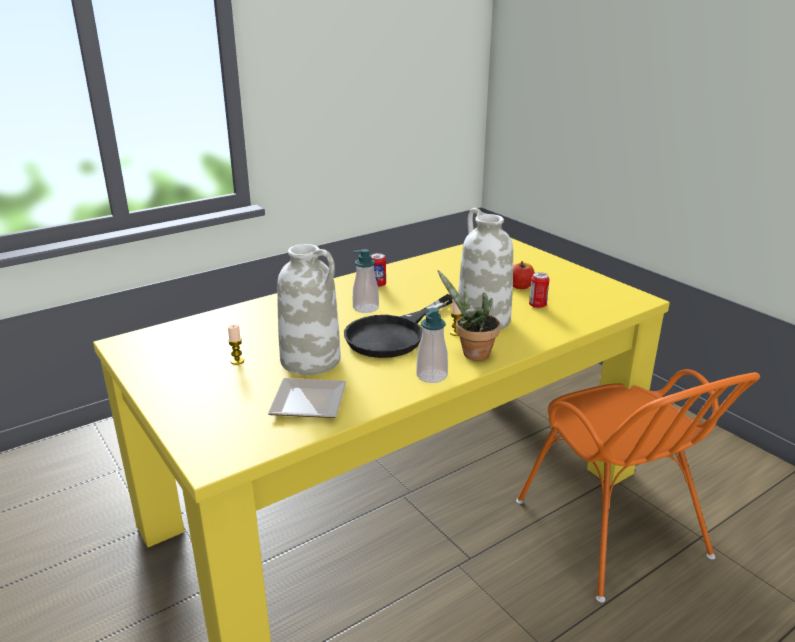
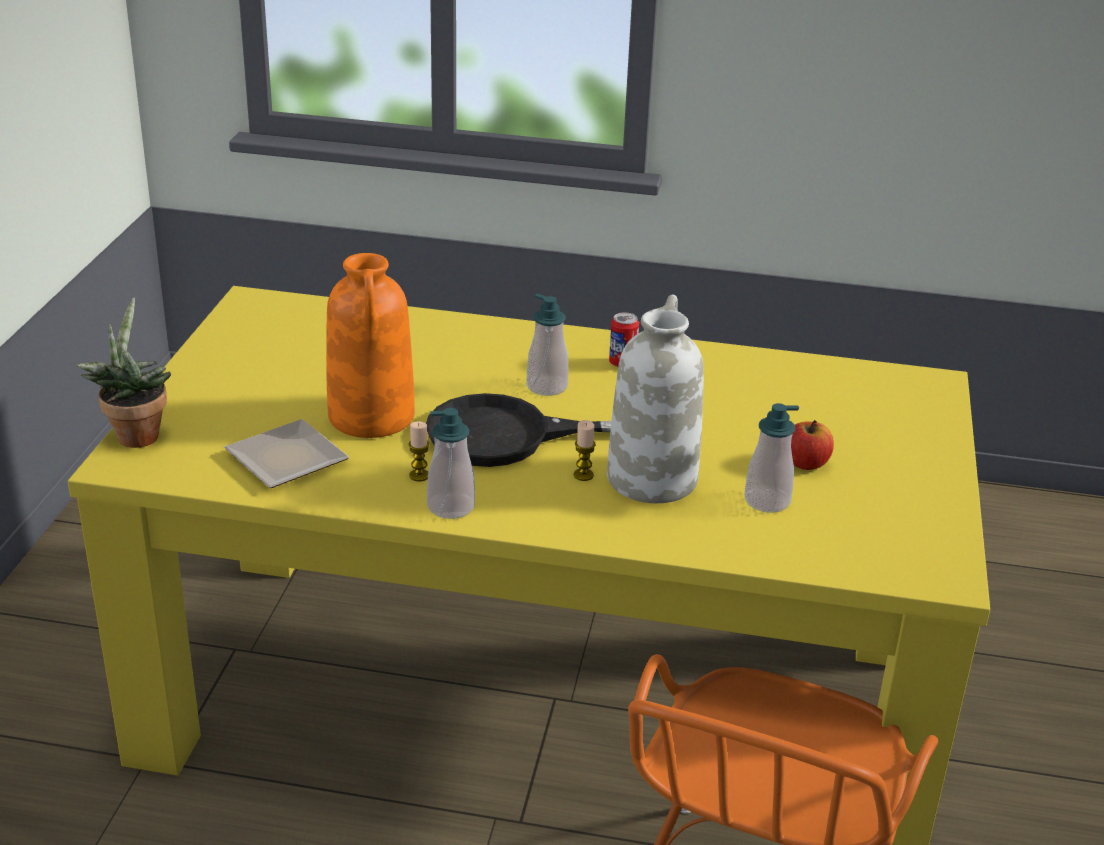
camera: 45 degrees right, 5 degrees up
candle [228,324,244,365] -> candle moved to [408,422,429,482]
white vase [277,244,341,375] -> orange vase [326,253,415,438]
potted plant [438,270,500,361] -> potted plant moved to [76,297,171,448]
can [529,272,549,308] -> soap dispenser [745,403,799,513]

